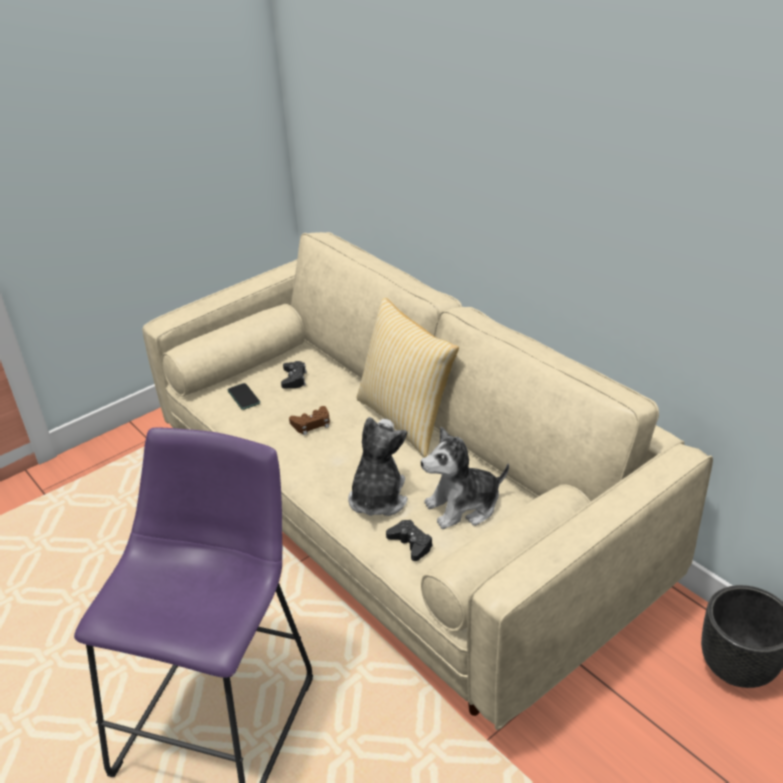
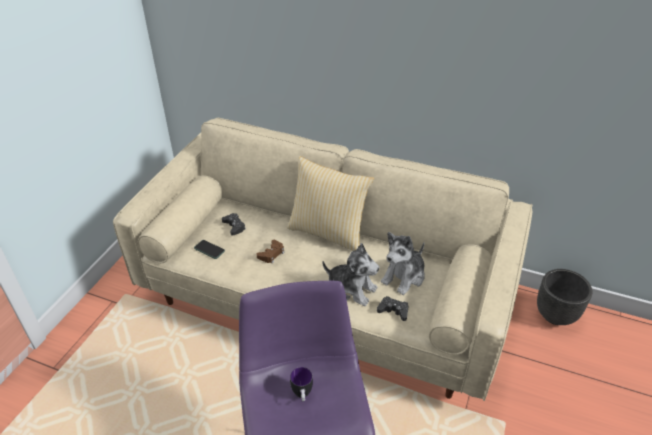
camera: 30 degrees left, 5 degrees up
plush toy [348,417,408,516] -> plush toy turned 135 degrees clockwise [322,243,379,306]
none -> mug [290,367,313,402]

